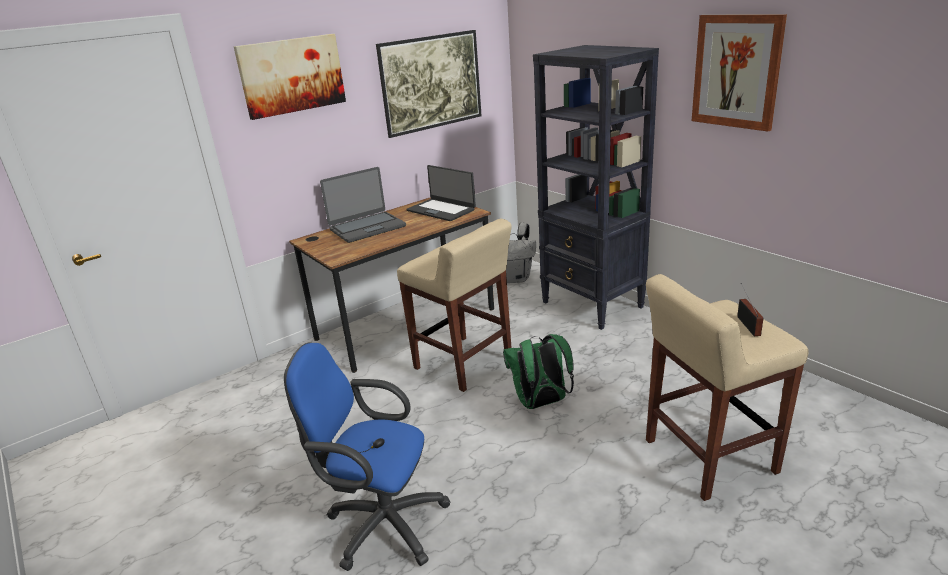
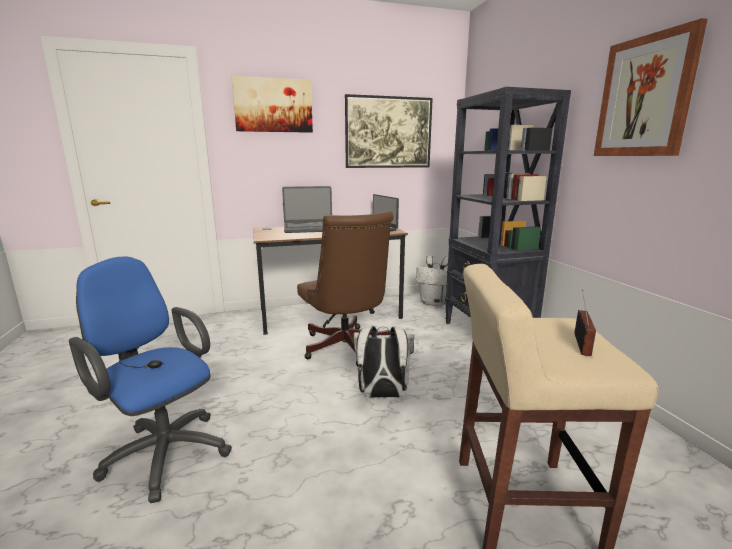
camera: 20 degrees right, 10 degrees down
beige stool [397,219,512,392] -> brown office chair [297,211,394,367]
green backpack [503,334,574,409] -> white backpack [353,326,414,398]

